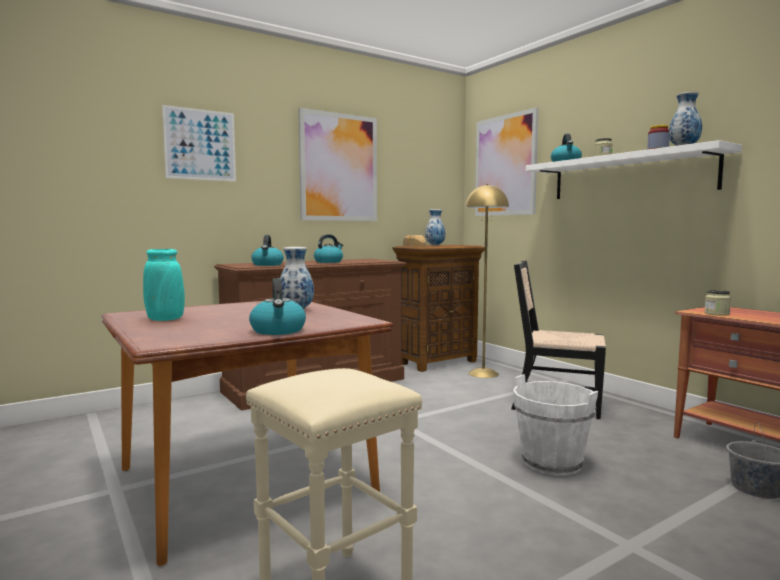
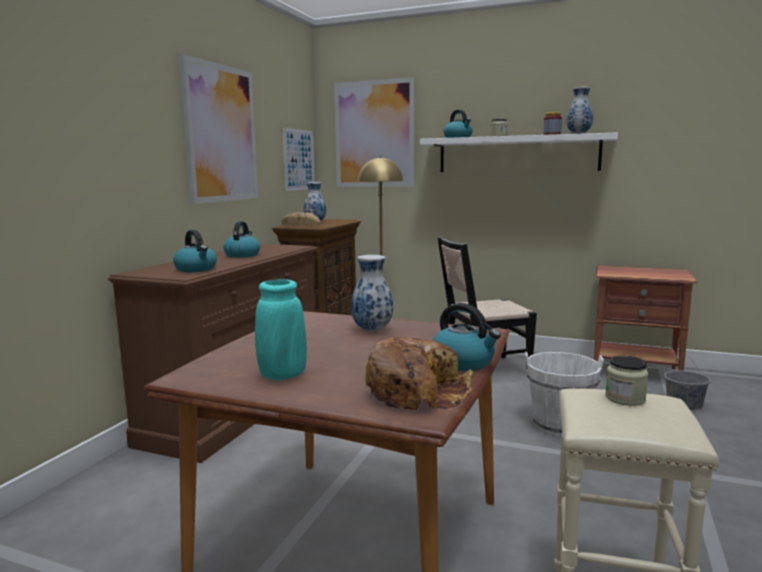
camera: 35 degrees left, 5 degrees up
picture [162,105,236,182] -> picture moved to [283,128,314,191]
jar [704,290,731,316] -> jar moved to [605,356,648,406]
none -> bread [366,337,473,410]

